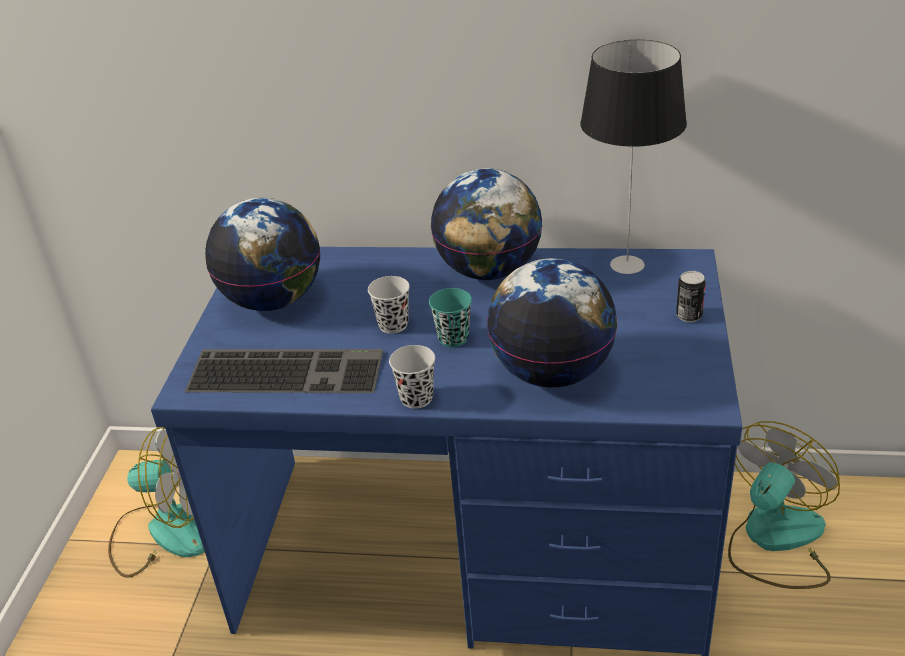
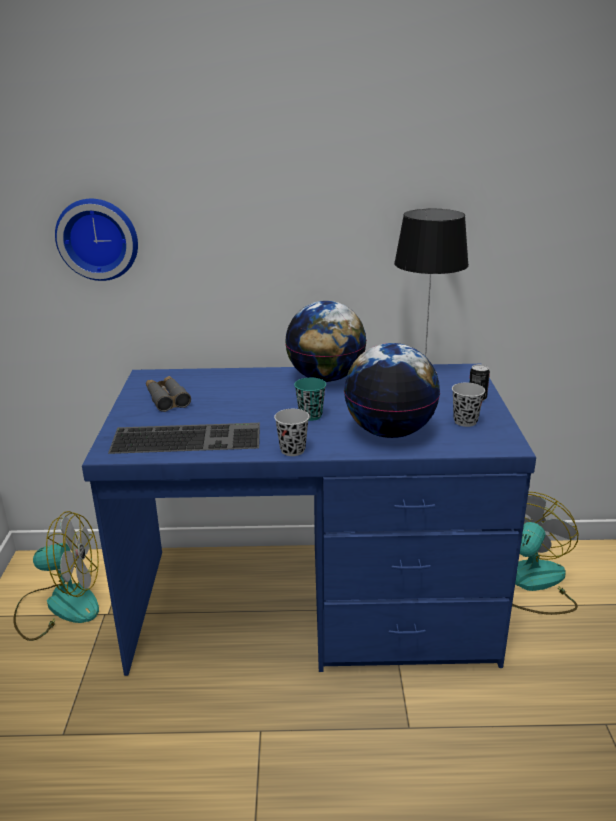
camera: 10 degrees left, 10 degrees down
globe [205,198,320,311] -> grey binoculars [146,376,191,412]
black cup [368,276,410,334] -> black cup moved to [452,383,485,427]
none -> wall clock [55,199,138,281]

